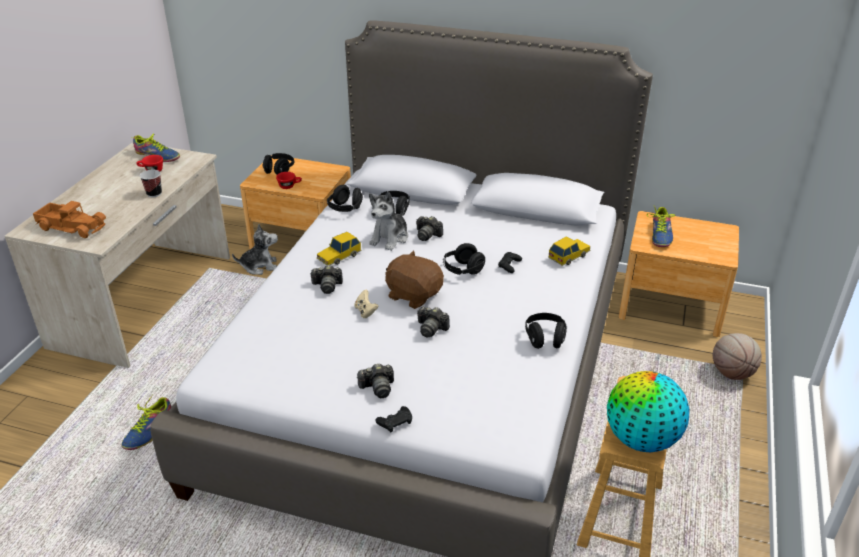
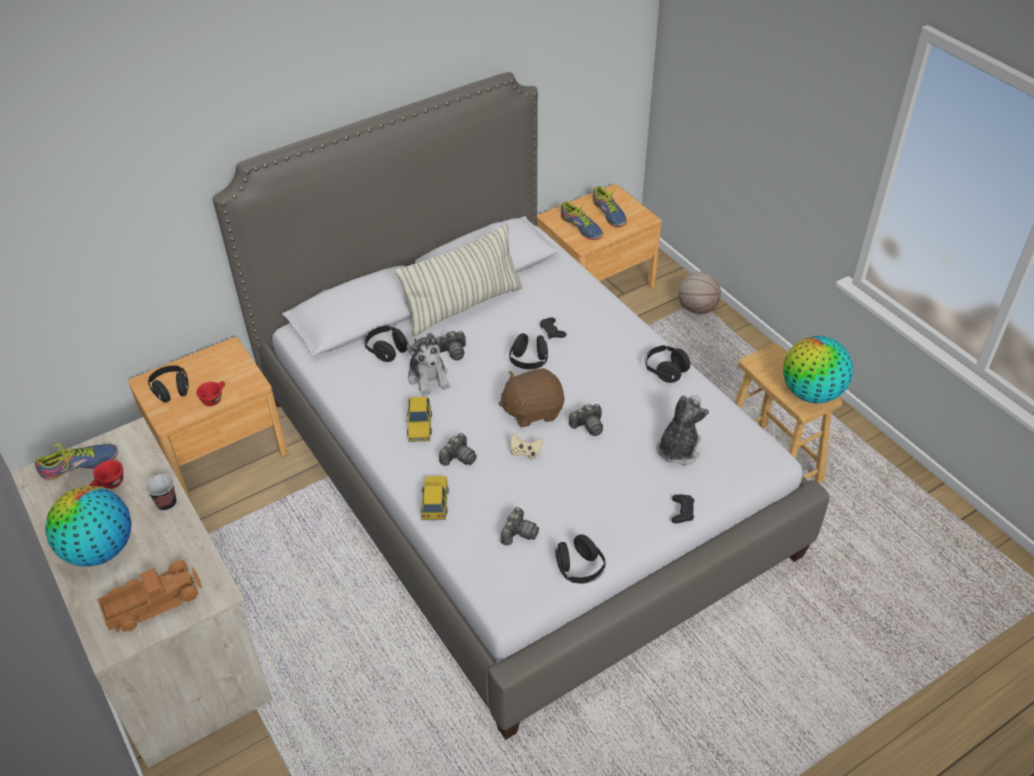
camera: 50 degrees left, 10 degrees up
shoe [122,394,172,450] -> shoe moved to [591,186,627,227]
plush toy [232,224,278,275] -> plush toy moved to [657,395,709,465]
black headphones [327,185,363,212] -> black headphones moved to [555,534,606,584]
camera [356,363,394,398] -> camera moved to [500,507,539,545]
toy car [548,236,591,266] -> toy car moved to [421,476,449,520]
none -> globe [45,486,132,567]
none -> pillow [395,223,523,336]

